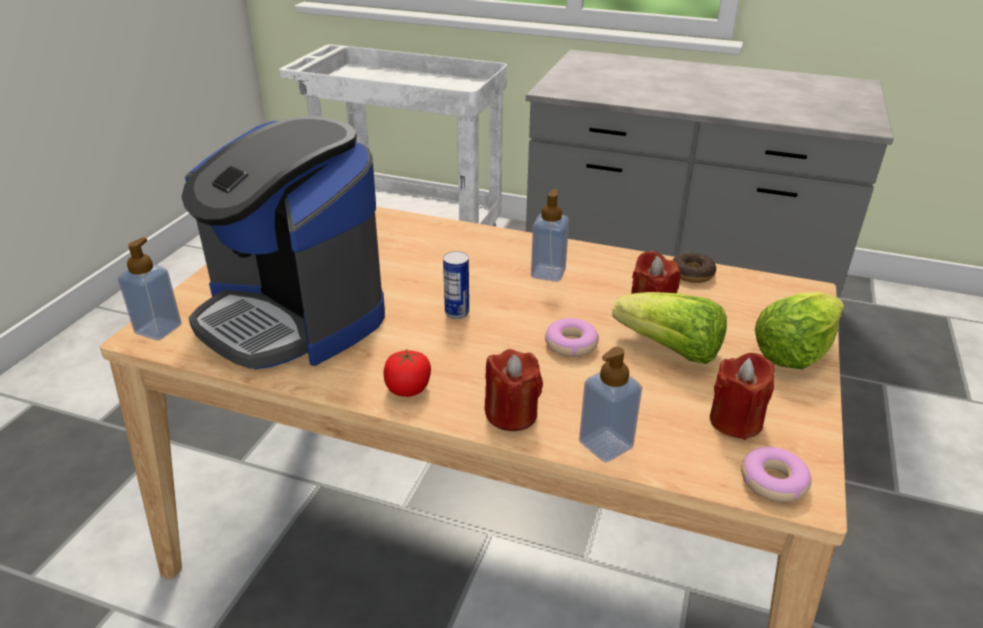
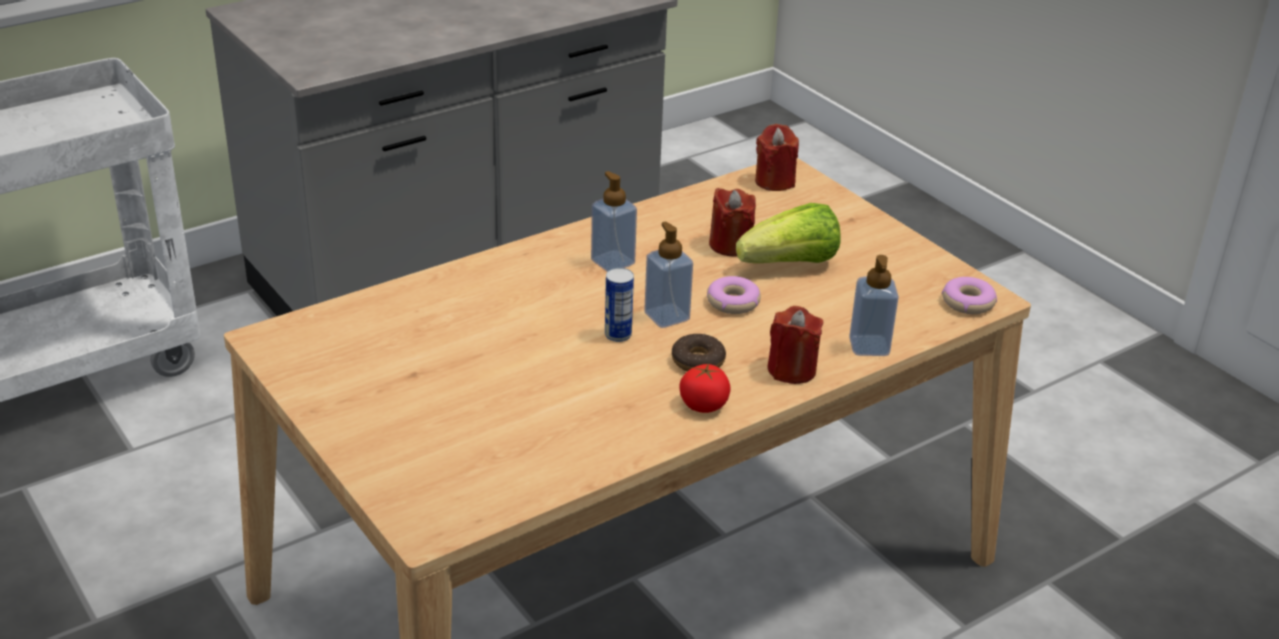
camera: 55 degrees left, 0 degrees up
soap dispenser [118,237,182,340] -> soap dispenser moved to [644,221,693,328]
coffee machine [181,116,385,369] -> none
donut [673,252,716,283] -> donut moved to [672,333,726,371]
red candle [710,353,774,440] -> red candle moved to [755,124,799,191]
lettuce [755,292,844,369] -> none

